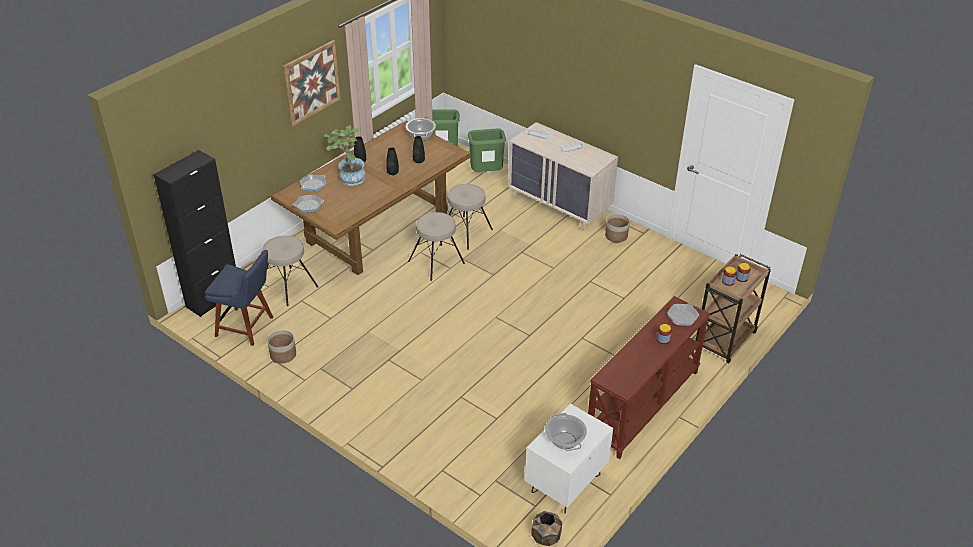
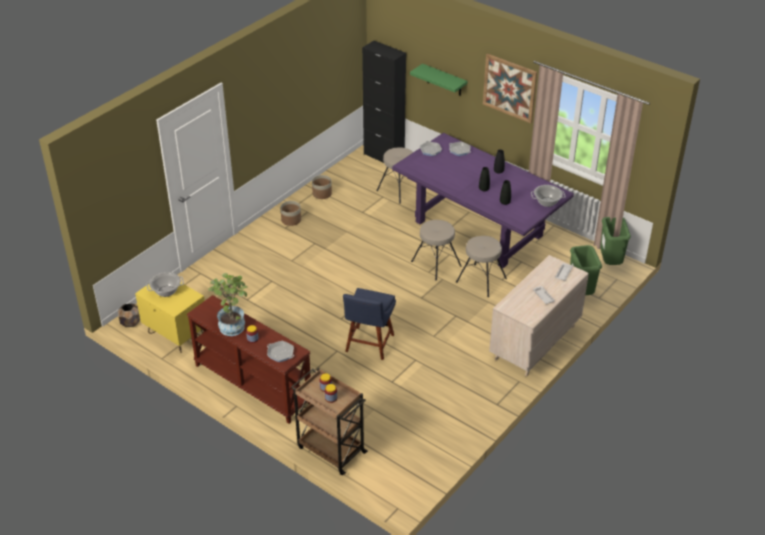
camera: 90 degrees right, 0 degrees up
blue chair [205,250,273,346] -> blue chair moved to [343,288,396,360]
brown dining table [271,121,471,275] -> purple dining table [392,133,574,268]
potted plant [324,125,366,186] -> potted plant moved to [208,273,248,336]
white nightstand [525,404,613,513] -> yellow nightstand [135,283,205,353]
planter [605,214,630,243] -> planter moved to [280,201,301,226]
none -> green shelf [410,64,467,96]

